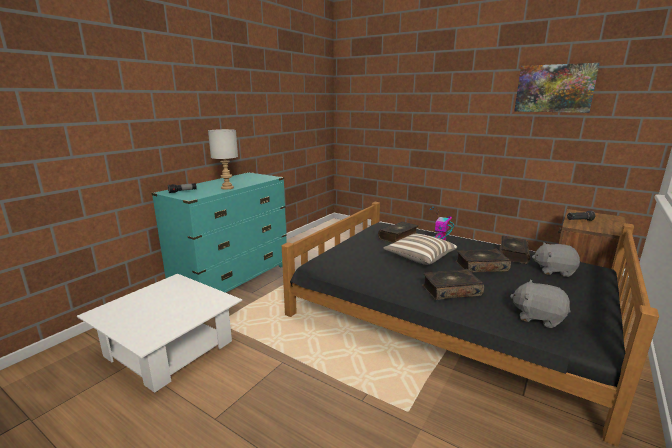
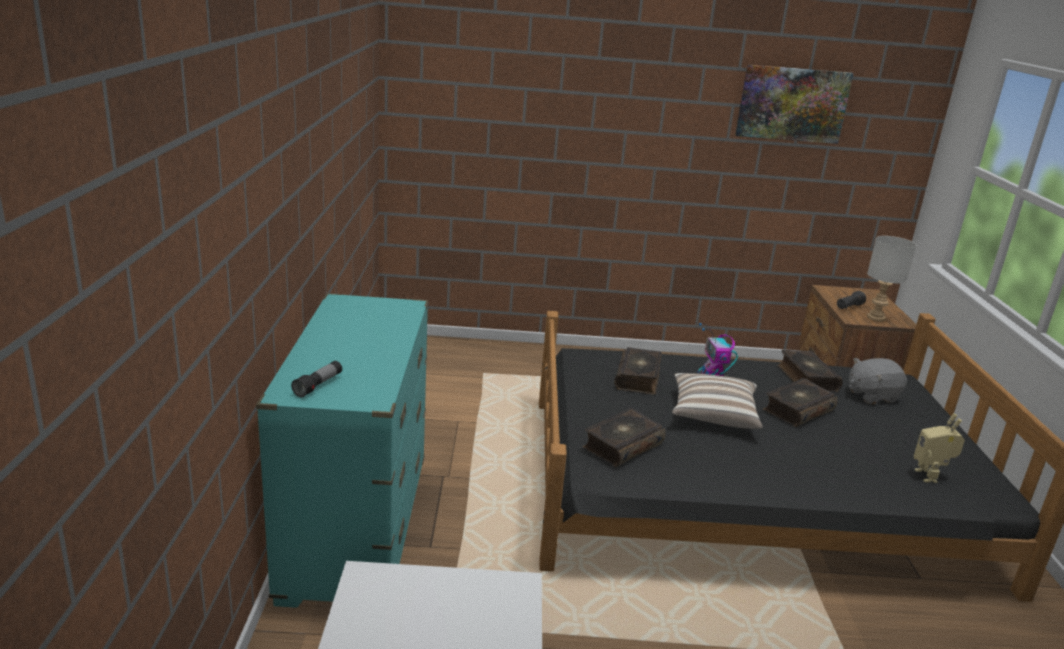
camera: 35 degrees left, 5 degrees up
grey table lamp [208,129,238,190] -> grey table lamp moved to [867,236,916,321]
book [422,269,484,300] -> book moved to [583,408,666,467]
grey plush toy [510,280,571,328] -> toy robot [914,413,965,483]

